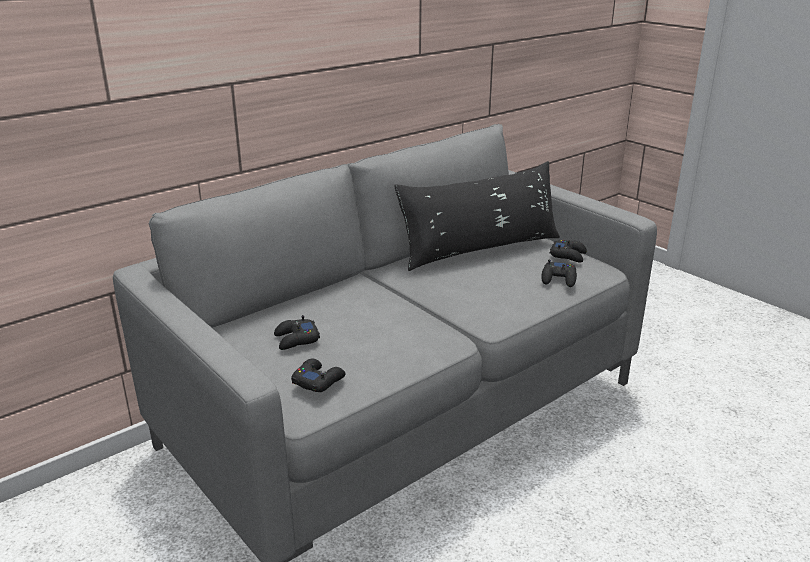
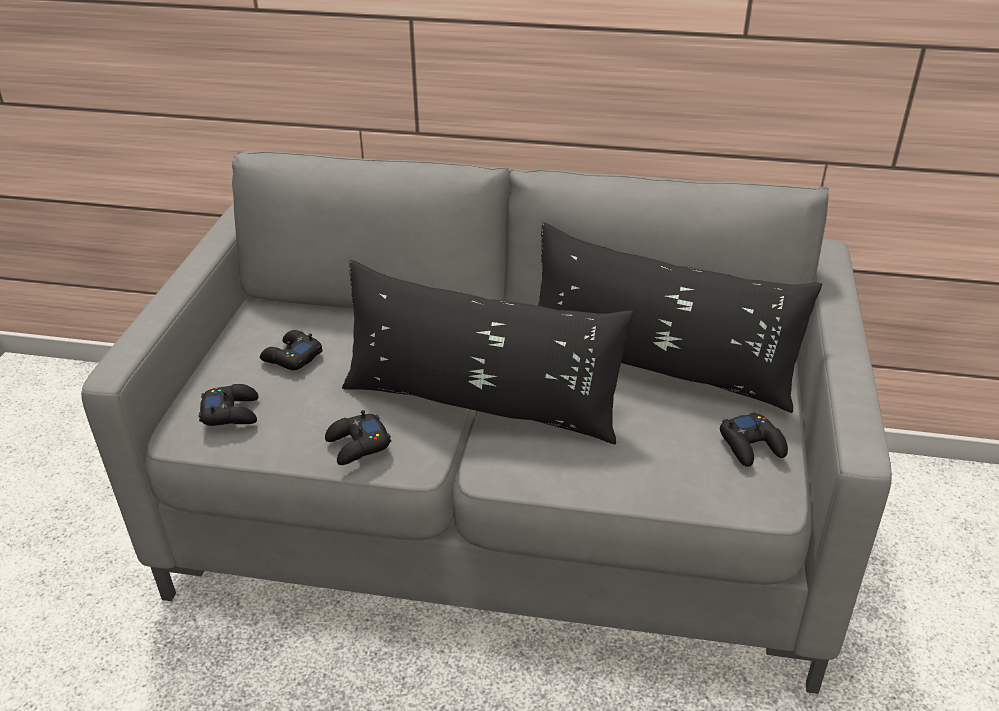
camera: 50 degrees right, 10 degrees up
black game controller [541,260,577,287] -> black game controller moved to [325,410,391,465]
none -> black pillow [342,260,634,444]

